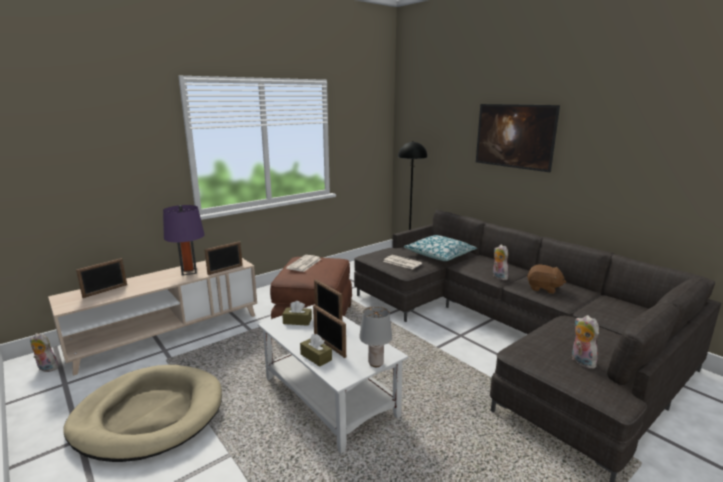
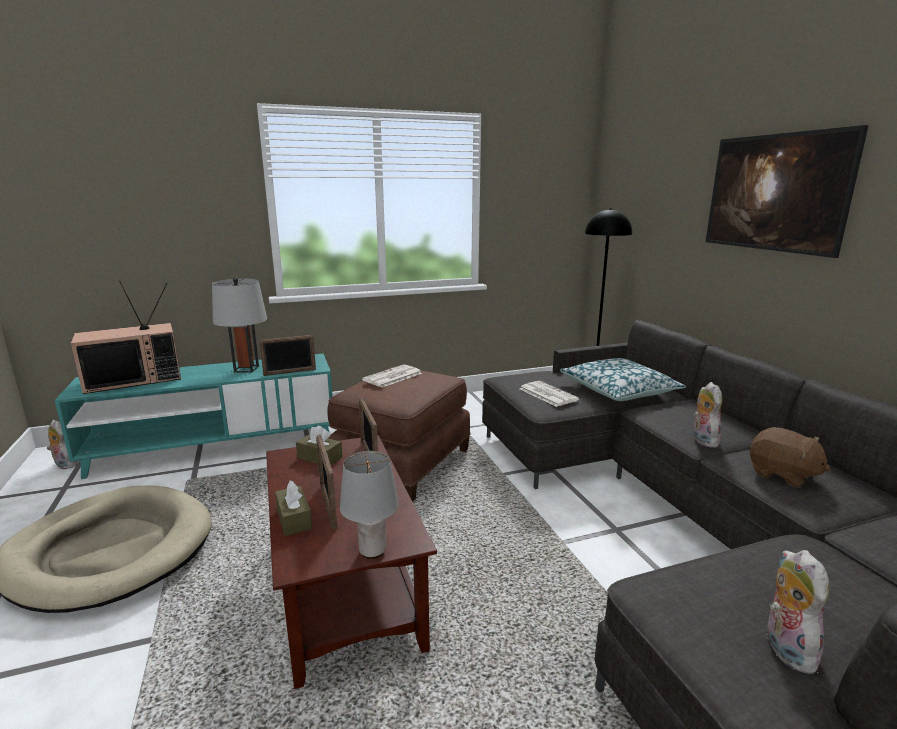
camera: 20 degrees right, 0 degrees up
beige tv stand [48,258,257,376] -> turquoise tv stand [54,354,333,479]
picture frame [76,258,127,298] -> television [71,280,181,394]
purple table lamp [163,205,205,275] -> grey table lamp [212,277,267,372]
white coffee table [258,304,408,453] -> brown coffee table [266,435,437,689]

